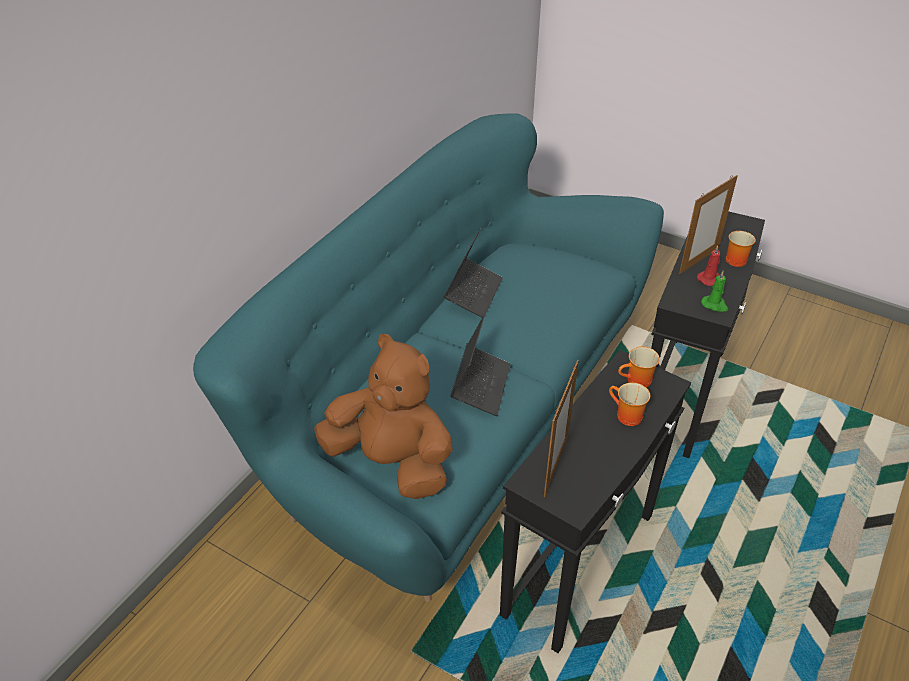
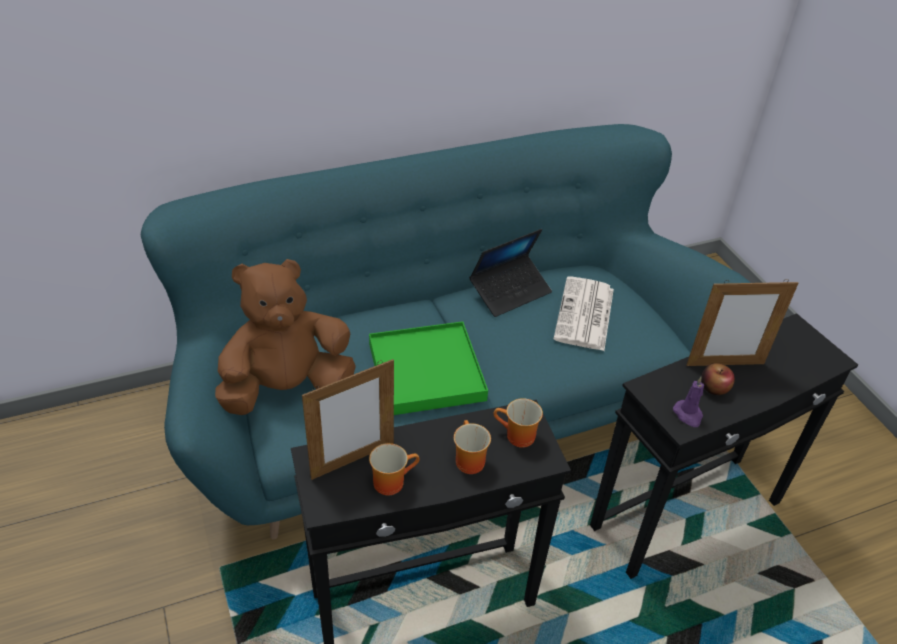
camera: 35 degrees right, 0 degrees up
brown plush toy [314,334,453,499] -> brown plush toy turned 90 degrees counterclockwise [215,259,356,415]
laptop [450,314,511,416] -> green tray [369,321,488,415]
red candle [697,245,720,286] -> apple [701,363,735,395]
green candle [701,270,728,312] -> purple candle [673,377,704,427]
mug [726,231,756,267] -> mug moved to [369,443,420,495]
none -> newspaper [553,276,614,351]

